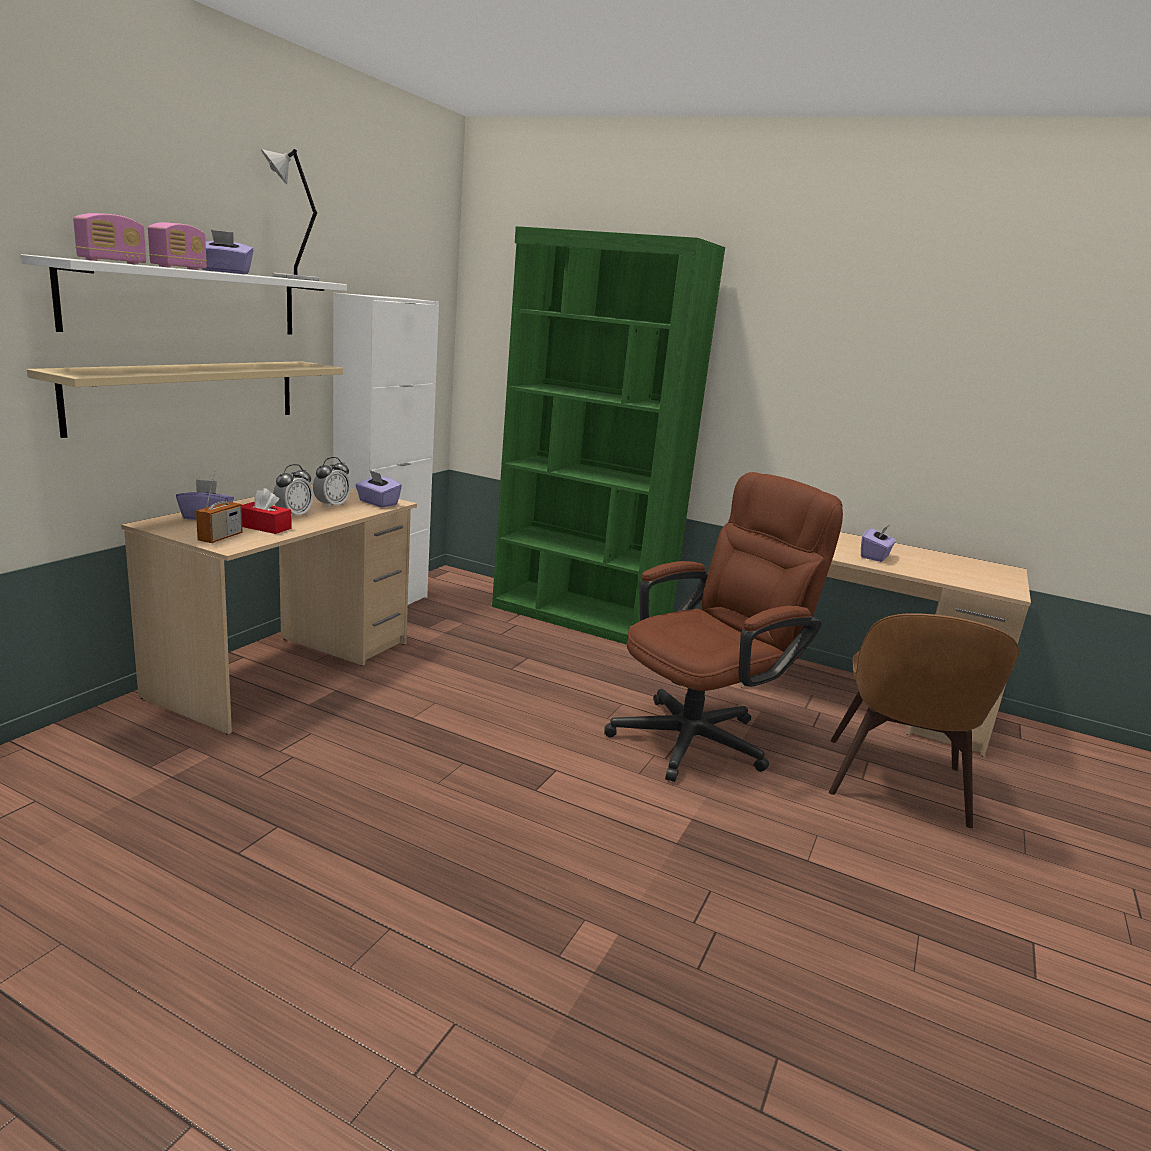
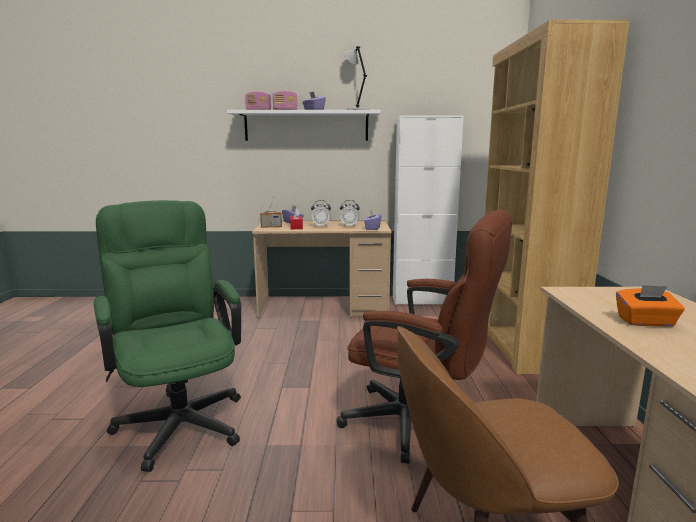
camera: 65 degrees right, 5 degrees down
beige shelf [27,361,343,438] -> none
green bookcase [492,226,725,645] -> brown bookcase [484,20,630,374]
purple tissue box [861,525,896,562] -> orange tissue box [616,285,685,327]
none -> green office chair [94,200,241,472]

